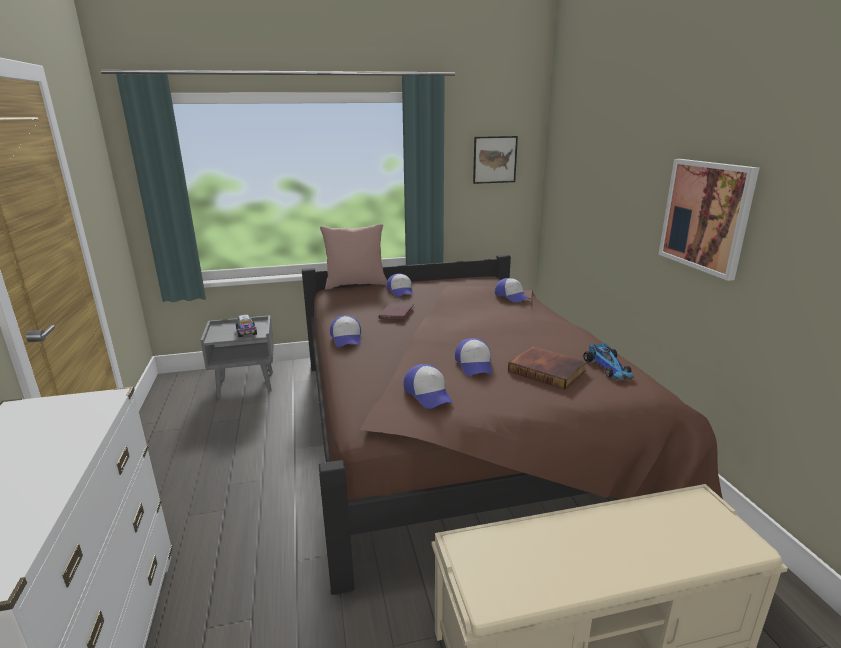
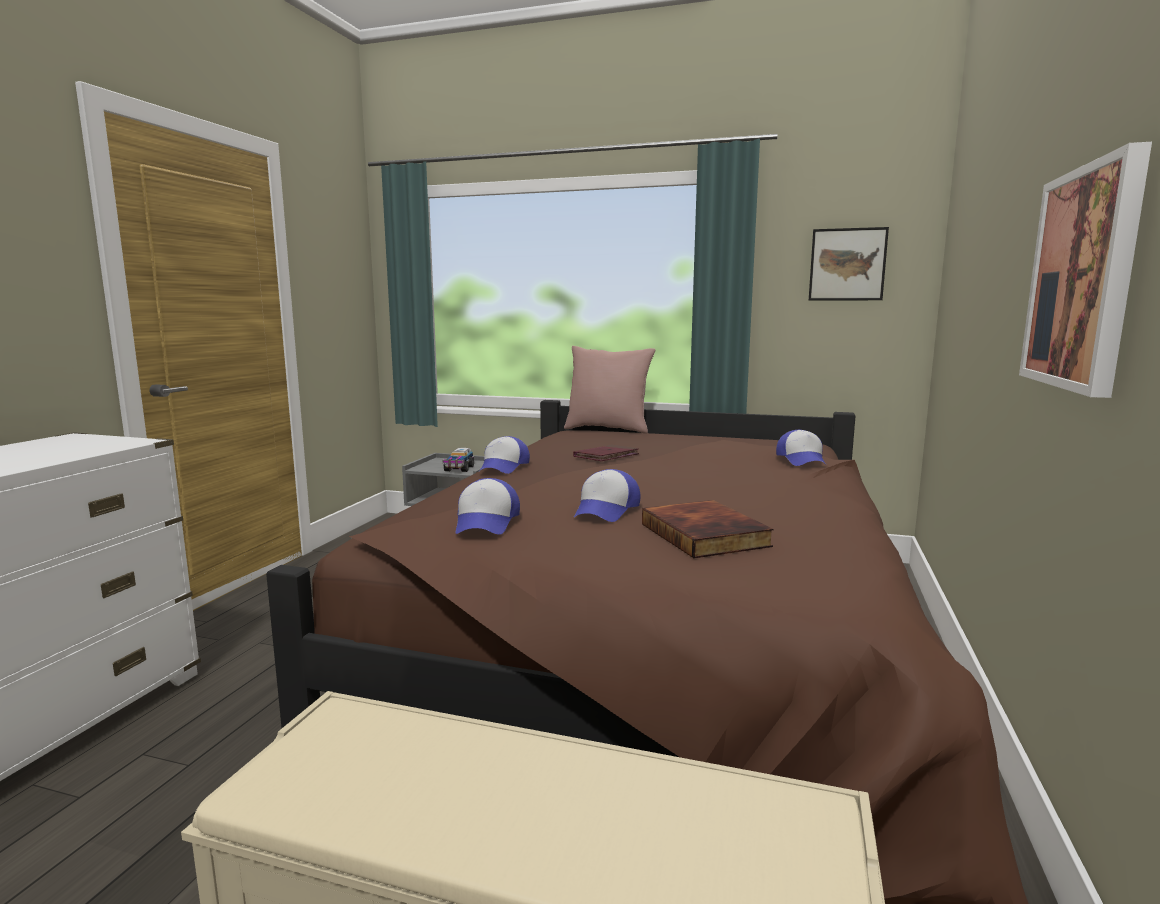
camera: 30 degrees right, 10 degrees down
cap [387,274,414,297] -> none
toy car [584,343,634,380] -> none

